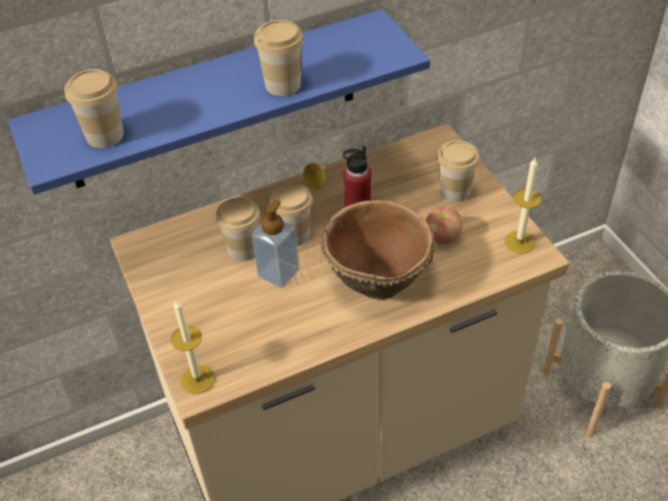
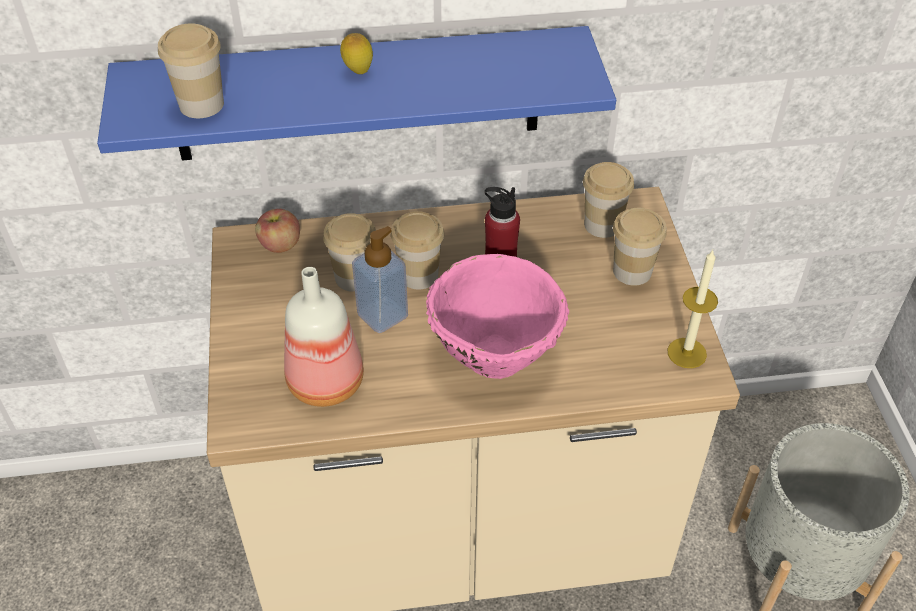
camera: 15 degrees right, 0 degrees up
candle [171,300,215,394] -> none
cup [254,20,304,96] -> cup moved to [583,162,634,238]
lemon [303,163,326,189] -> lemon moved to [340,33,373,74]
brown bowl [320,200,436,300] -> pink bowl [426,254,569,379]
apple [426,207,463,244] -> apple moved to [255,209,300,253]
none -> bottle [284,267,364,407]

